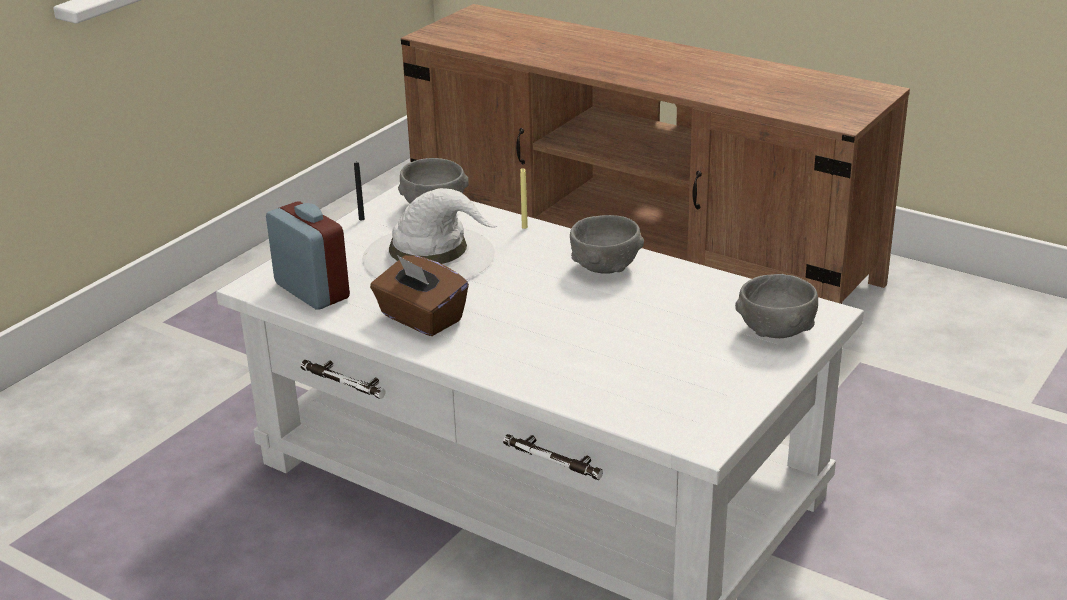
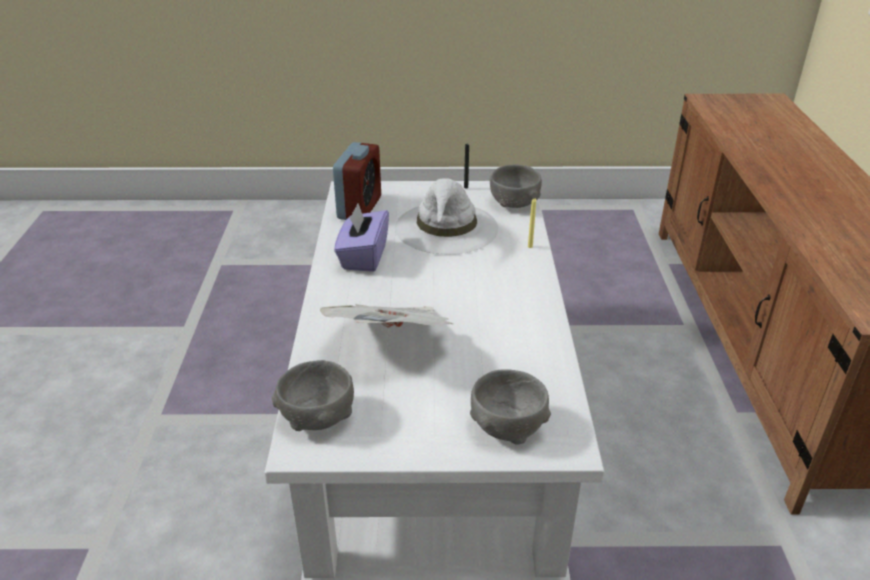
camera: 55 degrees right, 5 degrees up
brown tissue box [370,255,469,336] -> purple tissue box [334,204,389,272]
grey bowl [570,215,644,274] -> grey bowl moved to [272,360,354,431]
none -> newspaper [320,304,453,327]

